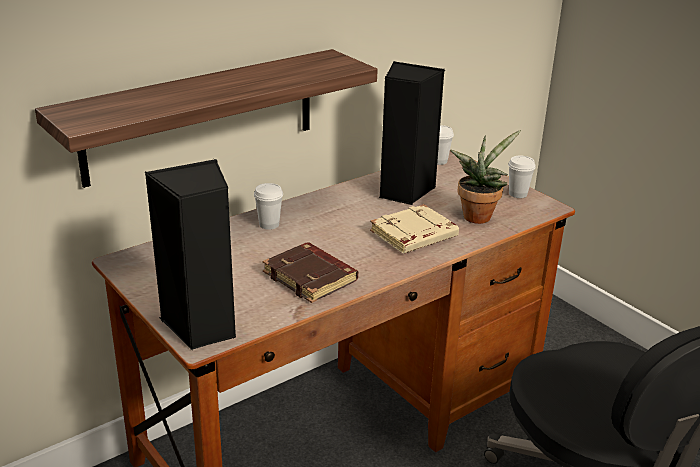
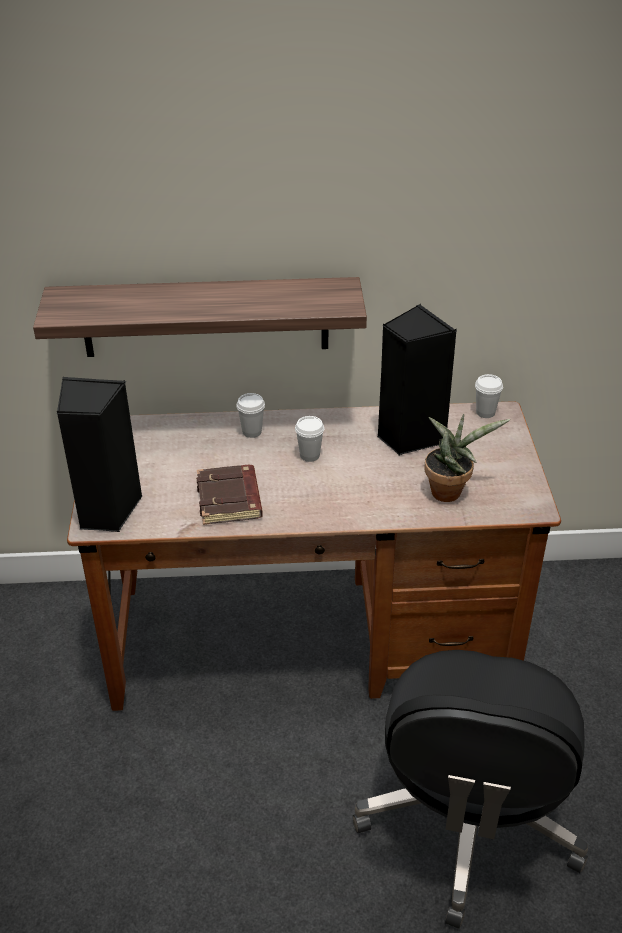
camera: 35 degrees right, 10 degrees up
beige book [370,204,459,254] -> none
white cup [508,156,536,198] -> white cup moved to [295,416,324,462]

